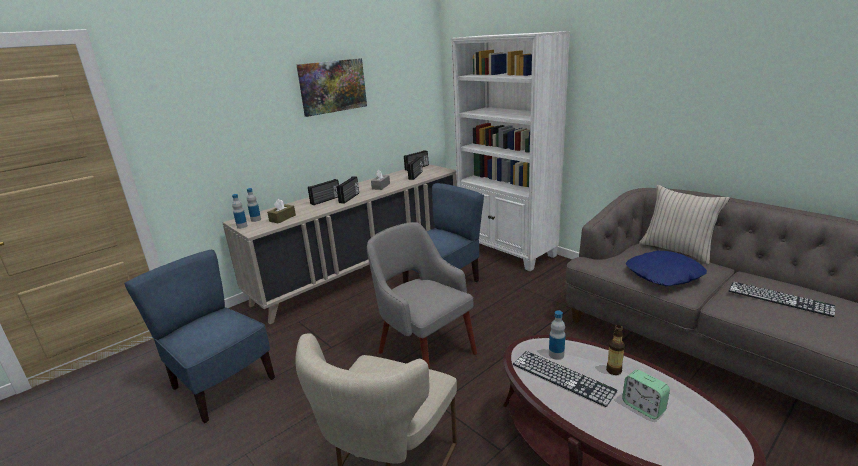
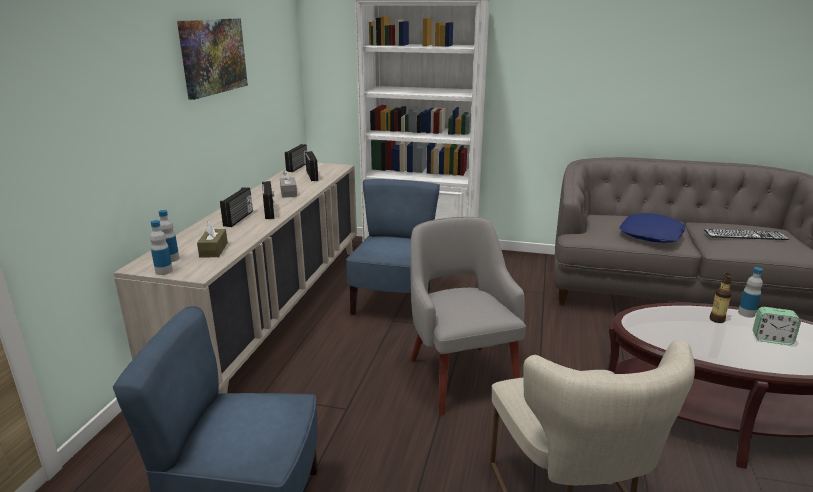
camera: 35 degrees left, 0 degrees up
grey armchair [367,222,477,369] -> grey armchair turned 60 degrees clockwise [410,217,526,415]
keyboard [513,351,618,407] -> none
bottle [549,310,565,360] -> bottle moved to [738,267,763,317]
beige pillow [639,185,730,265] -> none

